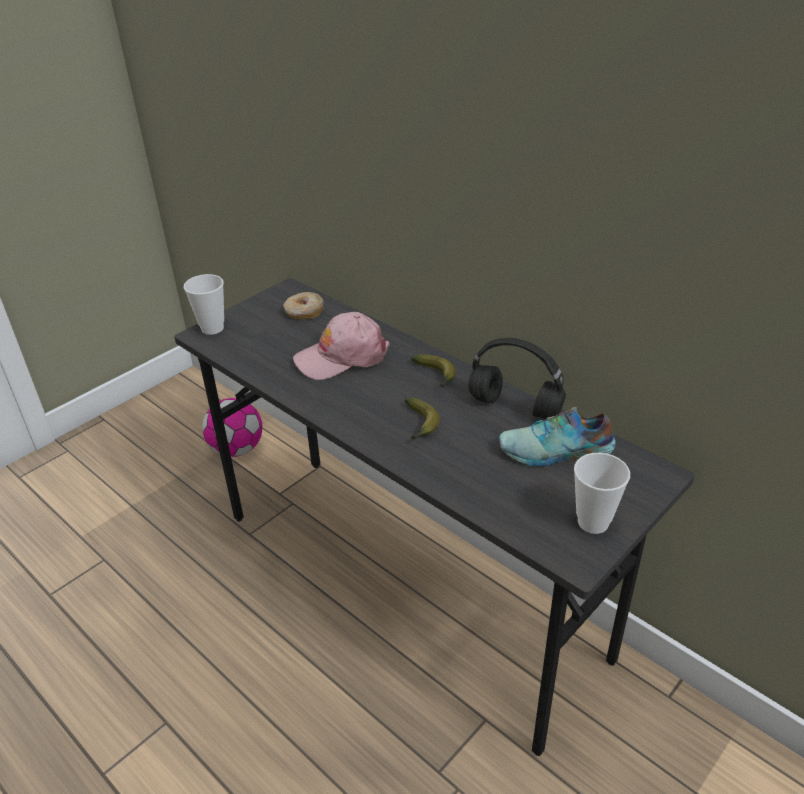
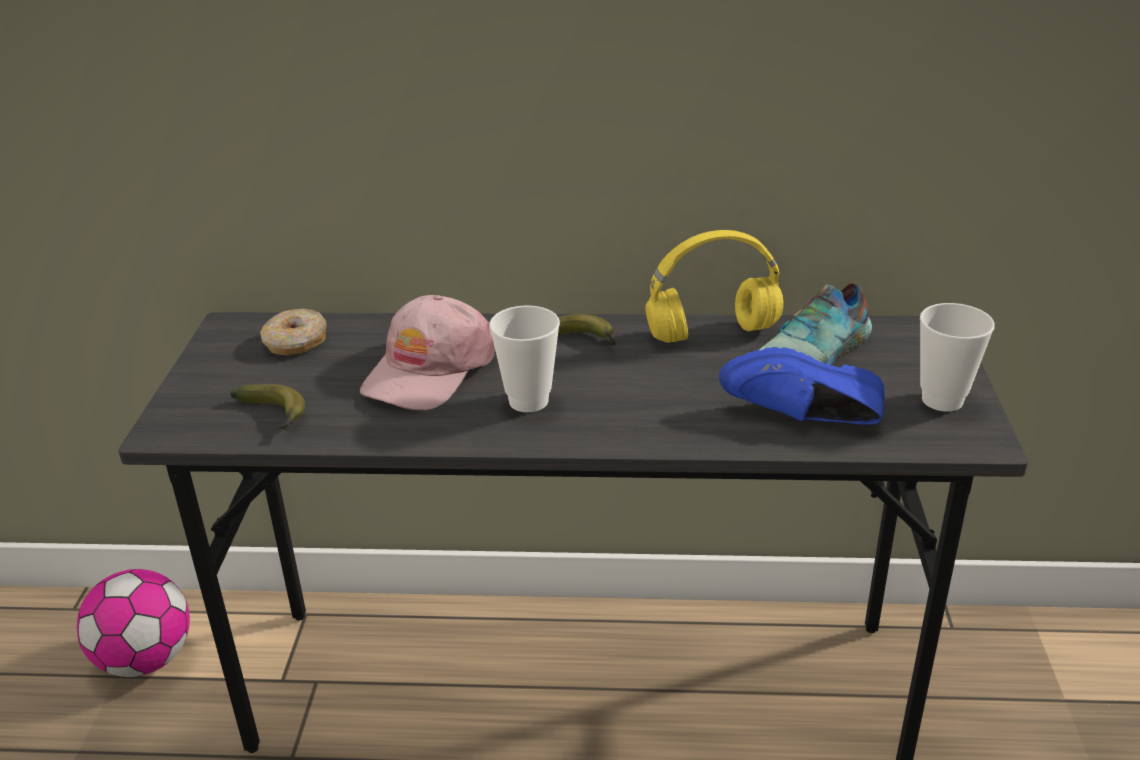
camera: 40 degrees left, 5 degrees down
cup [184,274,224,335] -> cup moved to [489,305,560,412]
banana [405,398,439,441] -> banana moved to [230,384,305,431]
black headphones [468,338,566,419] -> yellow headphones [645,230,783,343]
none -> blue shoe [719,347,885,425]

